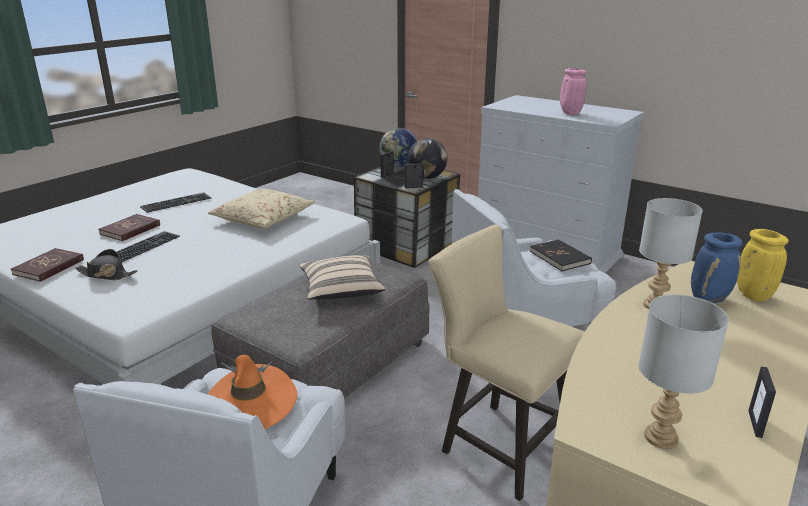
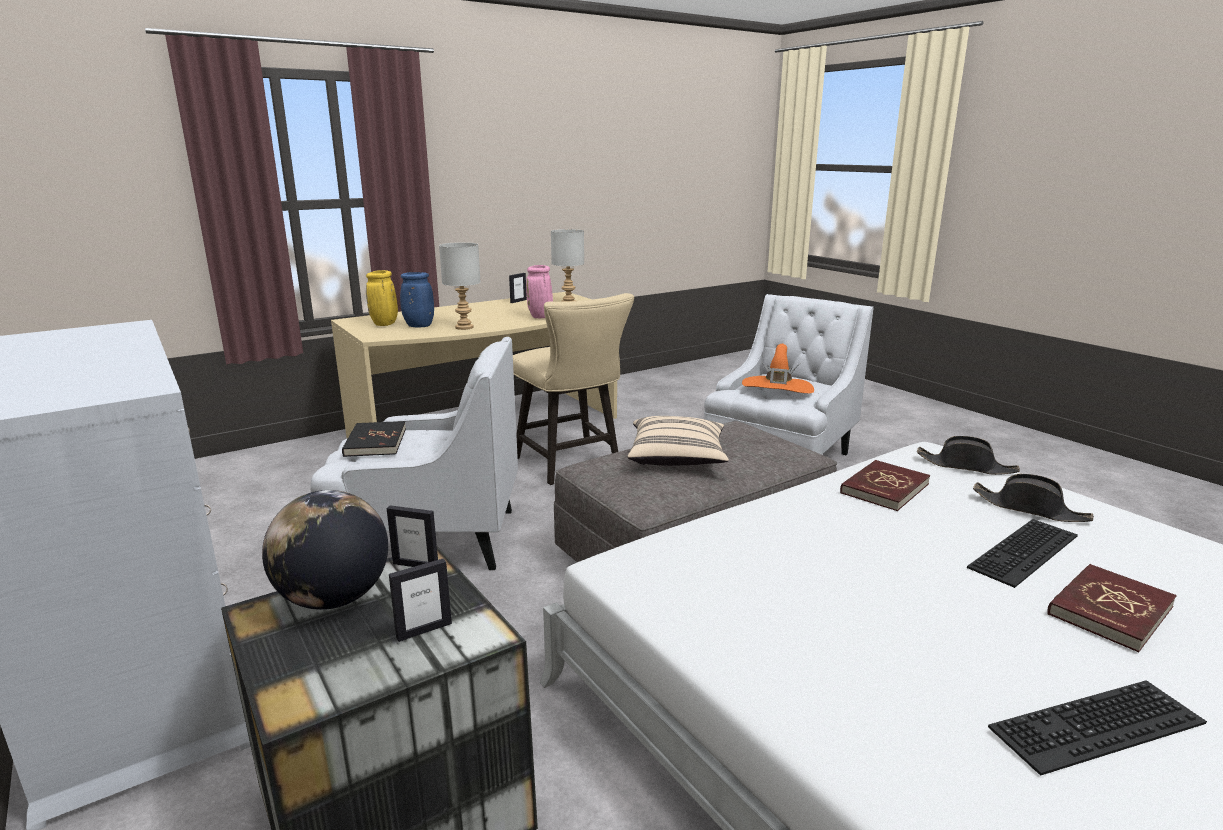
camera: 160 degrees left, 5 degrees down
red book [11,248,84,282] -> red book moved to [840,460,930,511]
beige pillow [208,189,315,228] -> none
globe [380,128,417,167] -> none
pink vase [560,68,587,115] -> pink vase moved to [526,265,553,318]
none -> black hat [917,436,1020,475]

